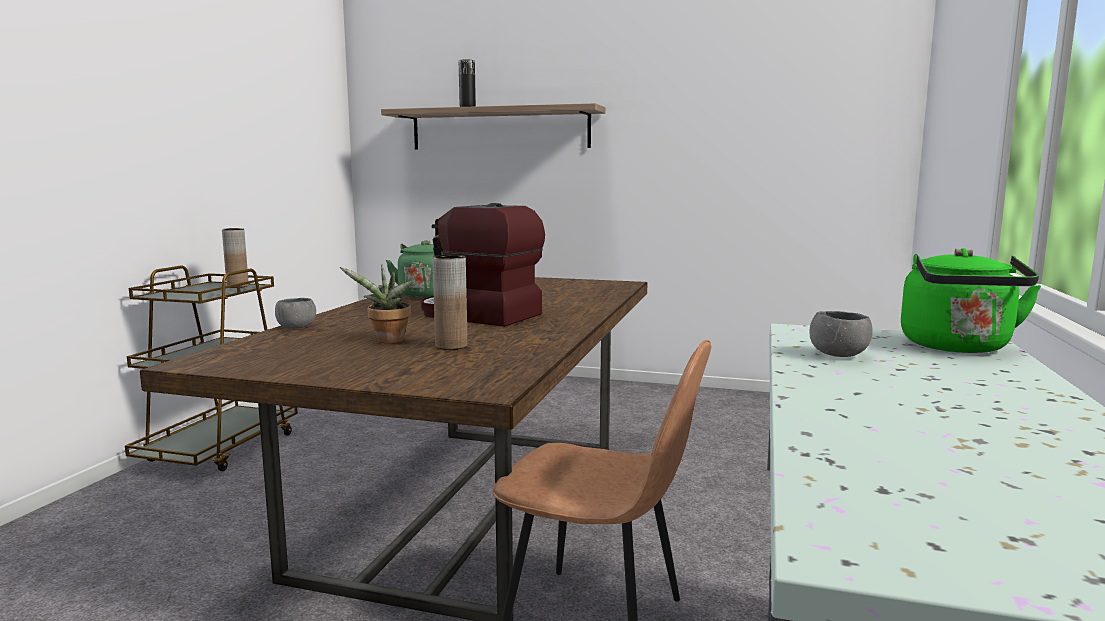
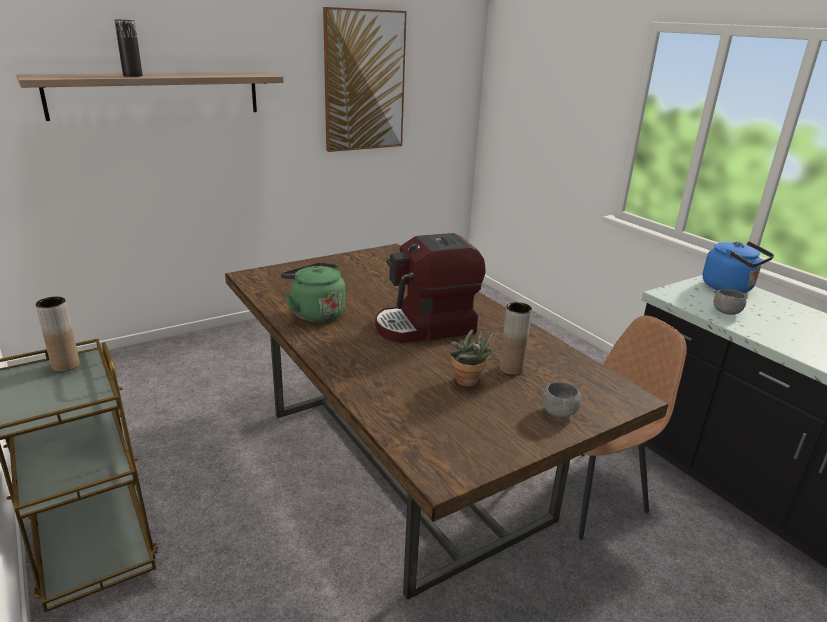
camera: 50 degrees left, 15 degrees up
grey bowl [275,298,316,329] -> grey bowl moved to [542,382,582,417]
green kettle [901,248,1041,353] -> blue kettle [703,241,774,293]
none -> picture [323,7,407,152]

